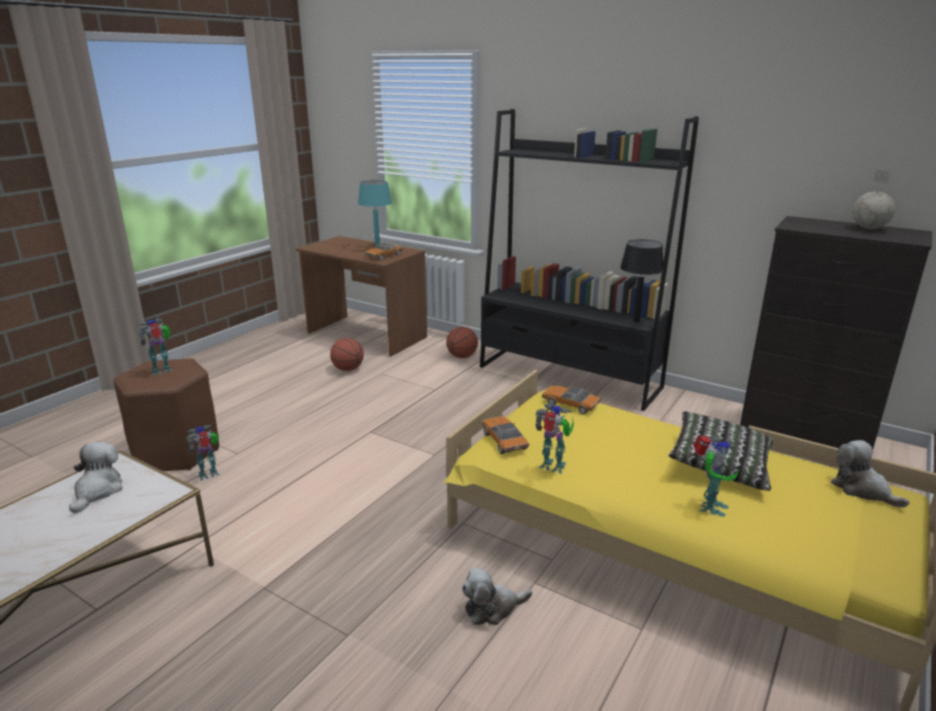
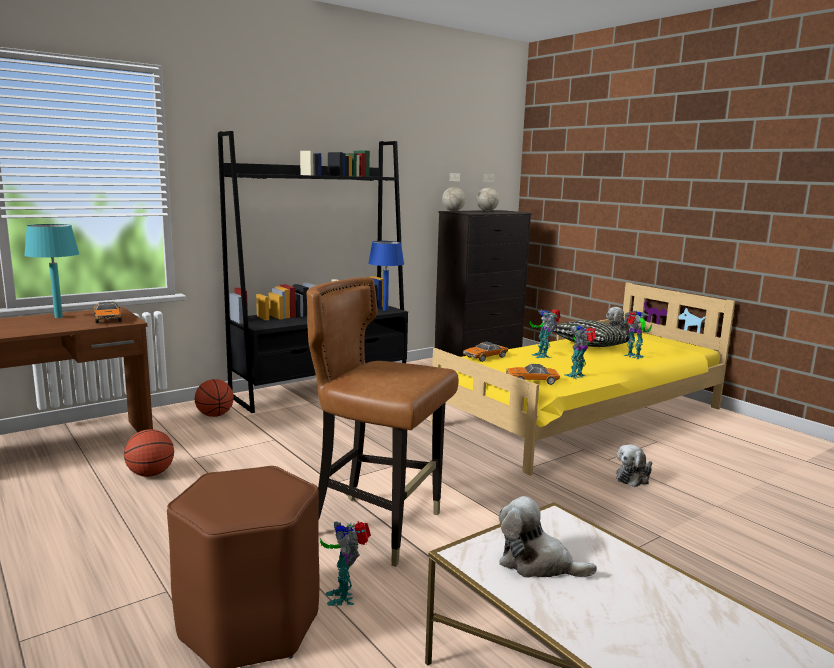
camera: 70 degrees left, 10 degrees down
toy robot [138,319,173,375] -> toy robot moved to [530,309,560,358]
plush toy [462,568,532,625] -> plush toy turned 45 degrees clockwise [616,444,652,487]
black table lamp [620,240,663,322] -> blue table lamp [368,241,404,311]
none -> brown chair [306,277,459,567]
none -> globe [442,173,466,211]

